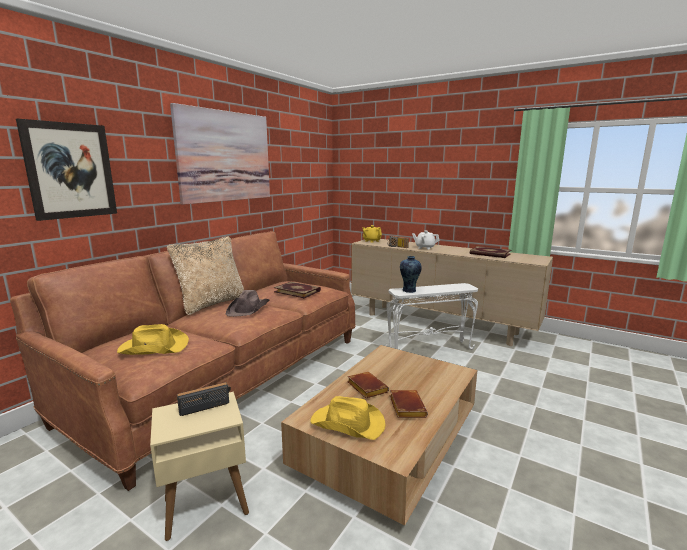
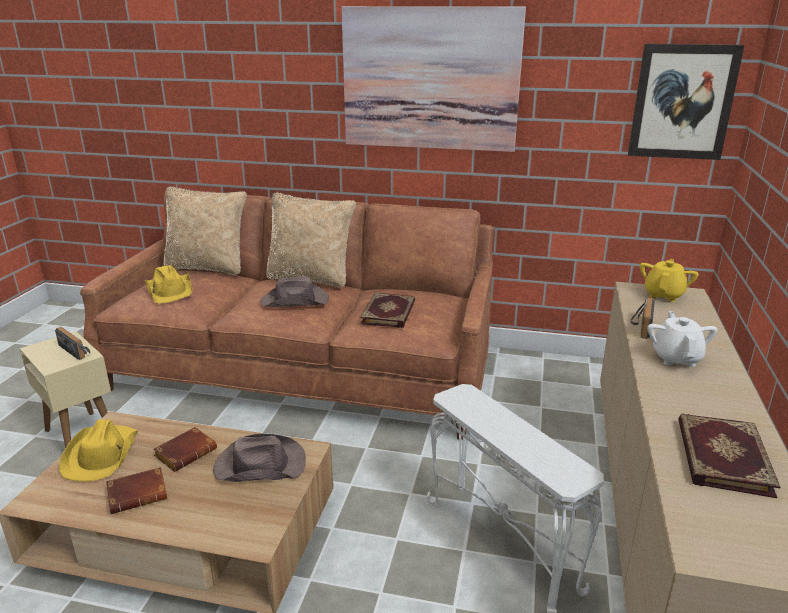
camera: 70 degrees right, 10 degrees up
picture [16,119,117,221] -> picture moved to [628,44,745,160]
vase [400,256,422,293] -> none
none -> beige pillow [164,186,247,275]
none -> brown hat [213,433,306,482]

